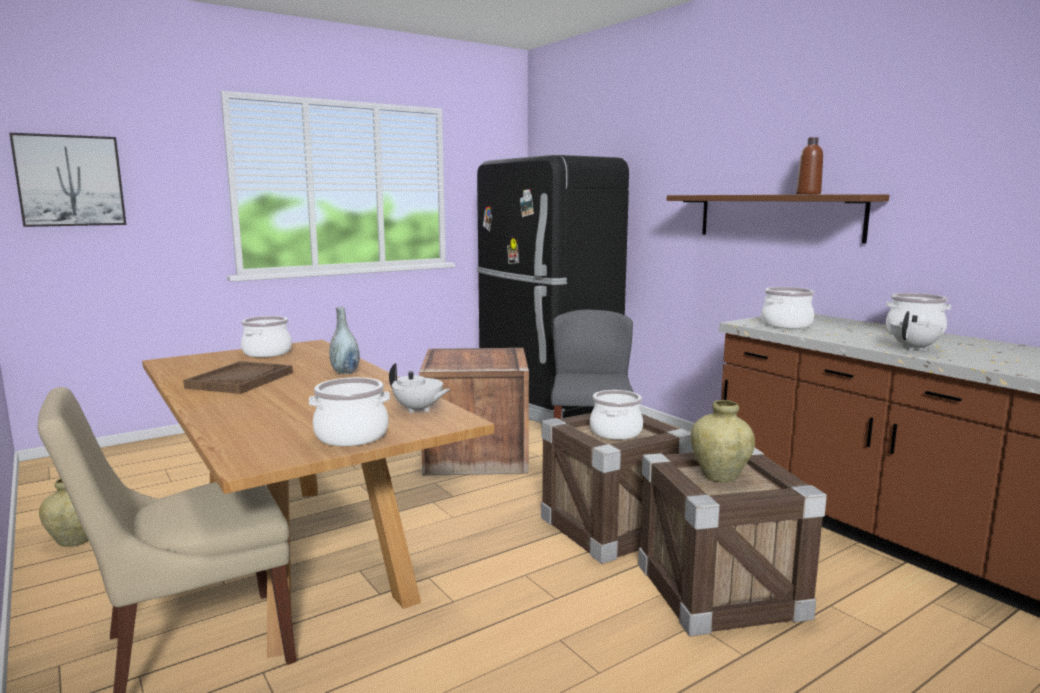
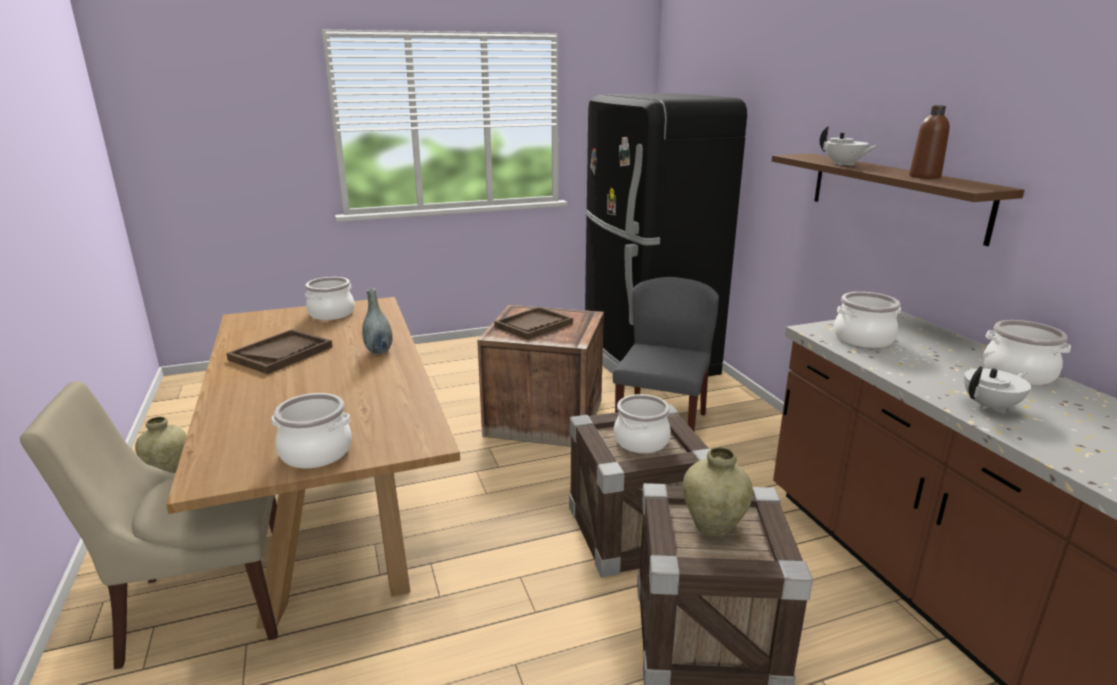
camera: 15 degrees right, 10 degrees up
picture [9,133,126,227] -> none
white teapot [389,363,450,413] -> white teapot moved to [820,126,879,166]
none -> brown tray [494,307,573,340]

